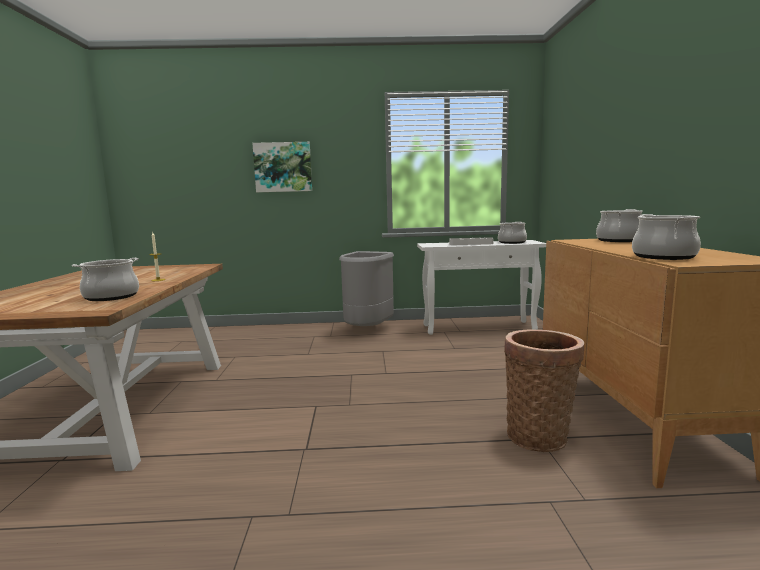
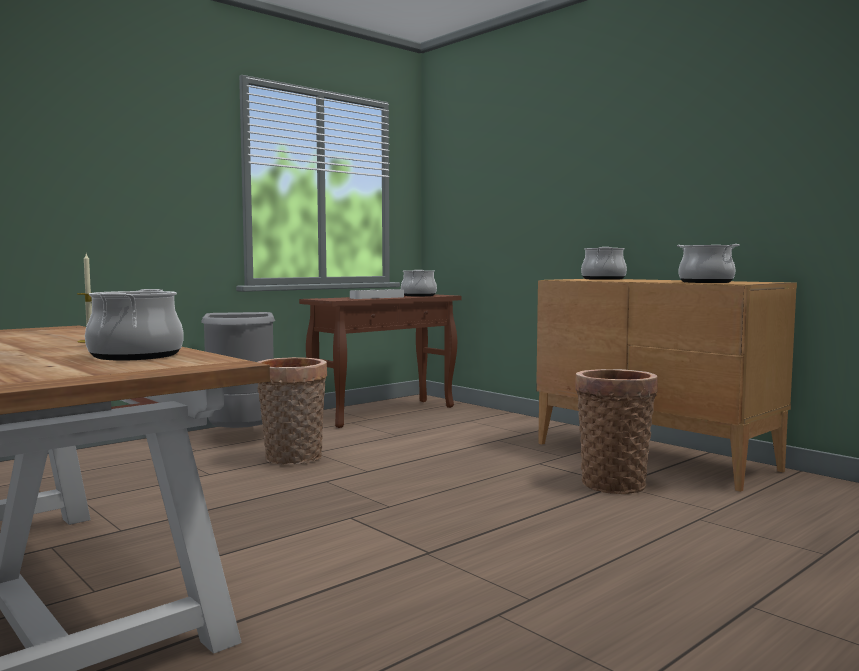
camera: 40 degrees left, 5 degrees down
picture [252,142,312,192] -> none
white console table [417,240,546,335] -> brown console table [299,294,462,428]
none -> basket [257,357,327,465]

